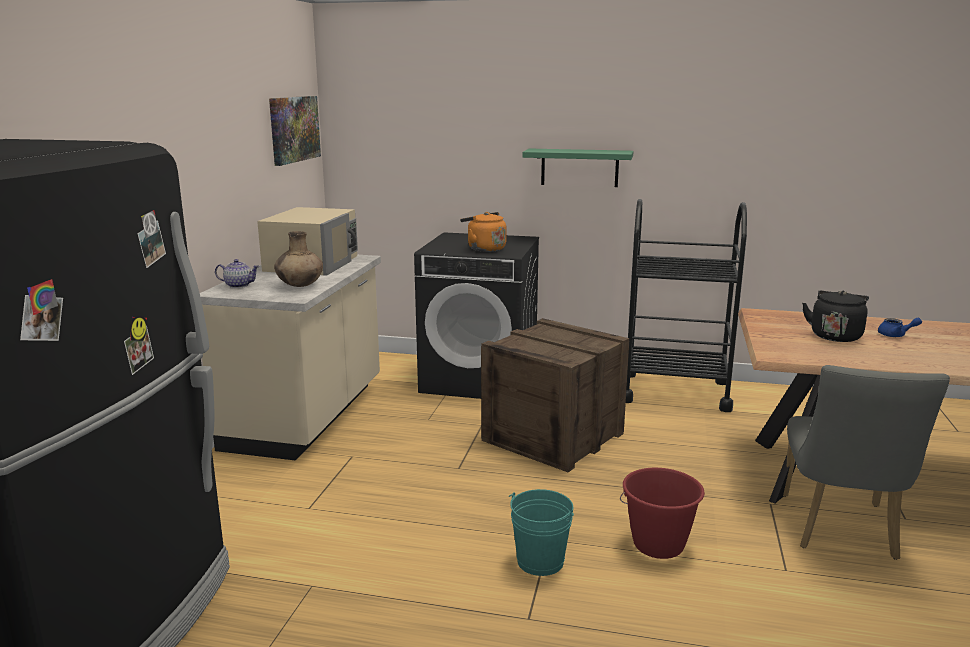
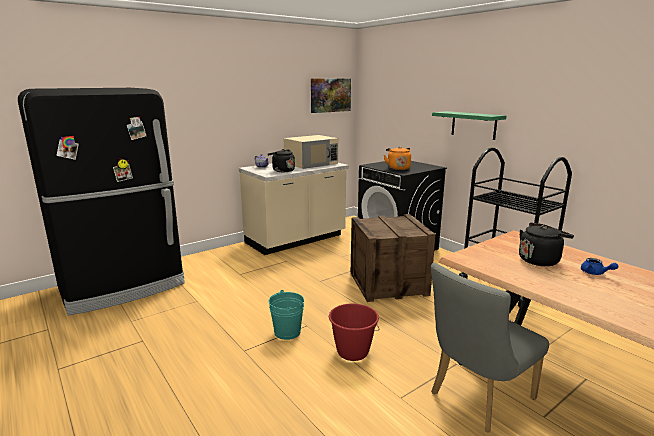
camera: 40 degrees right, 0 degrees up
brown vase [274,231,323,287] -> black kettle [268,149,295,172]

